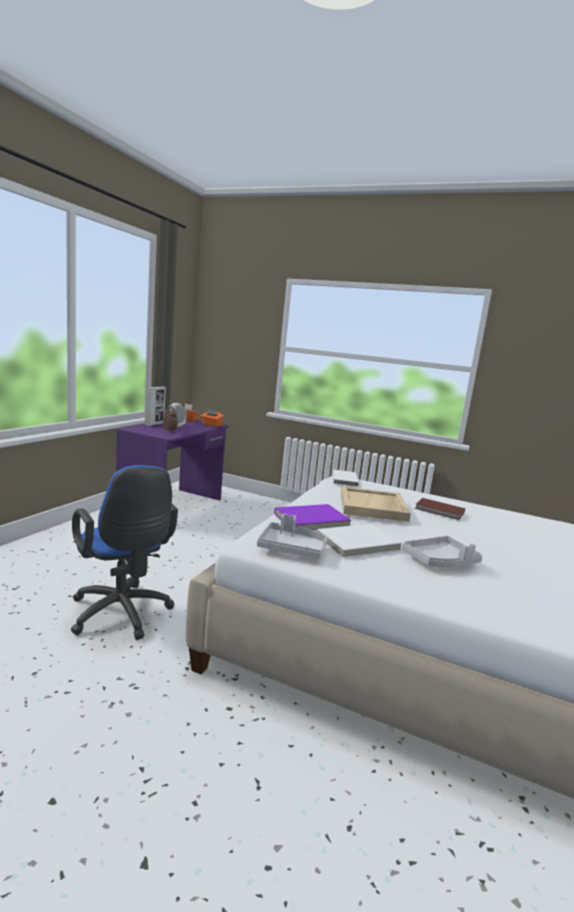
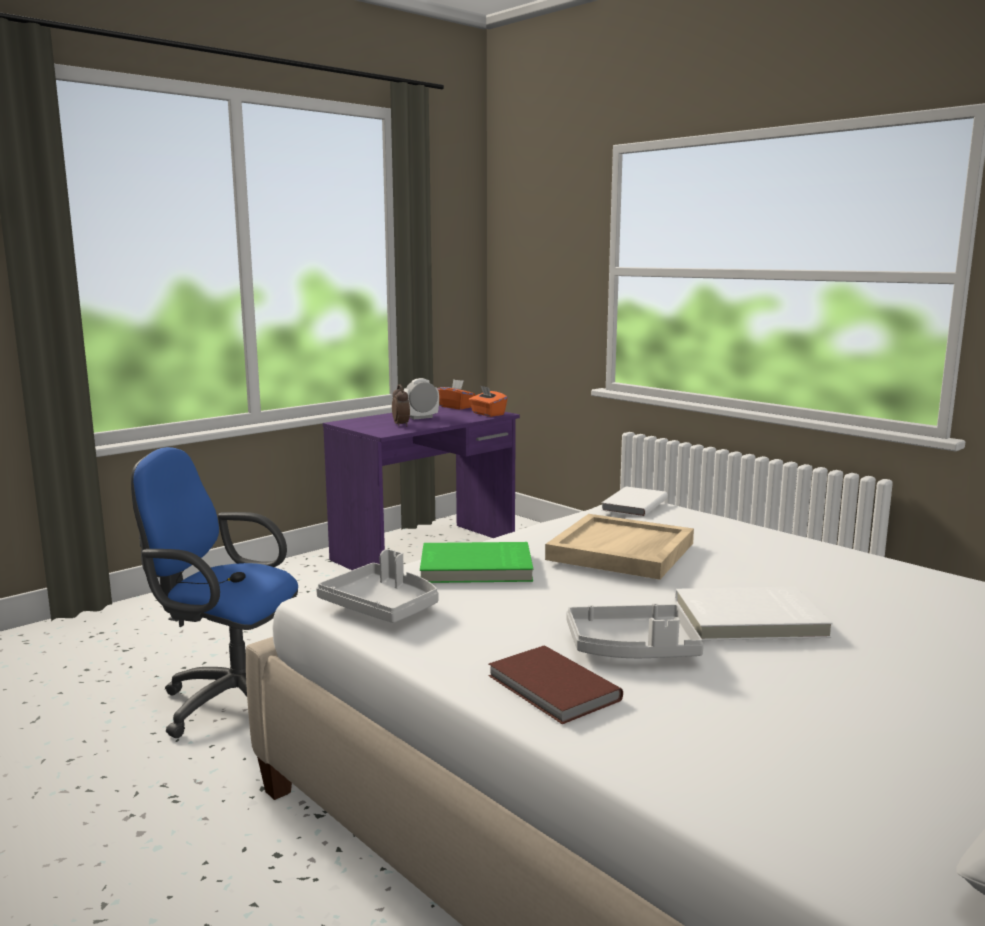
camera: 25 degrees right, 0 degrees up
blue office chair [71,465,178,640] -> blue office chair turned 120 degrees clockwise [131,447,298,738]
picture frame [144,386,166,426] -> none
purple book [274,504,351,531] -> green book [420,542,533,583]
white book [316,524,402,558] -> white book moved to [675,587,833,641]
brown book [415,498,465,520] -> brown book moved to [488,645,623,724]

